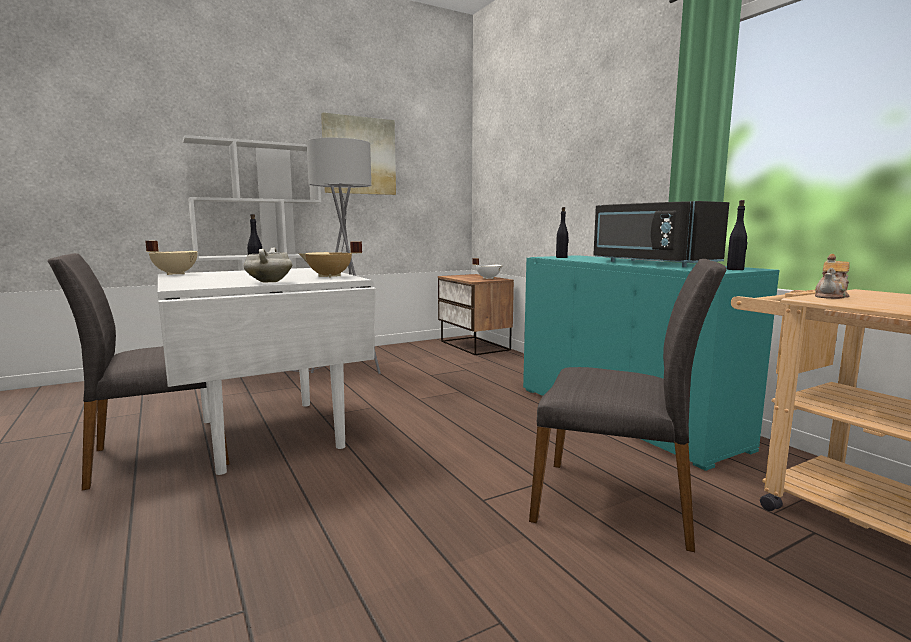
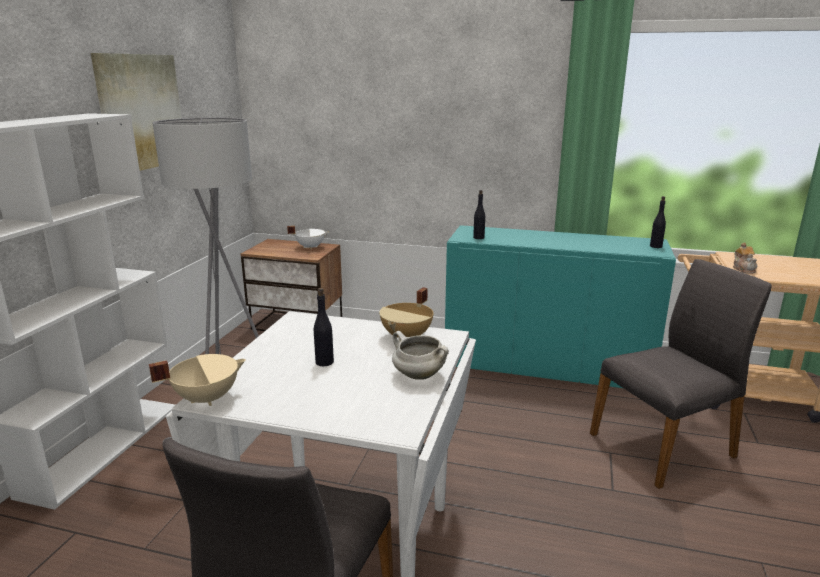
camera: 45 degrees left, 10 degrees up
black microwave [593,201,729,267] -> none

